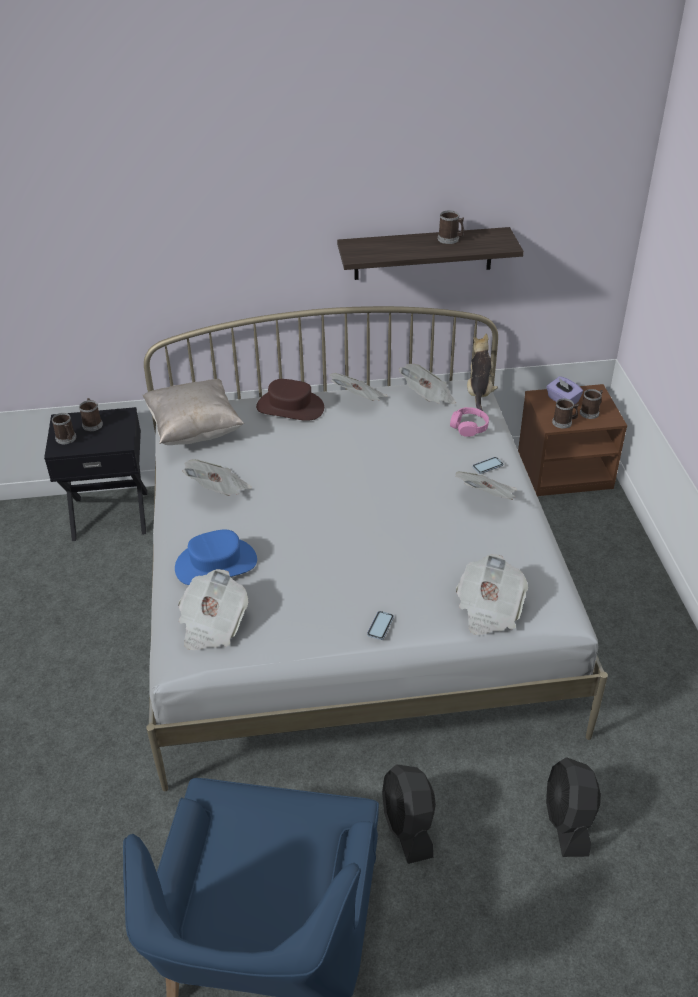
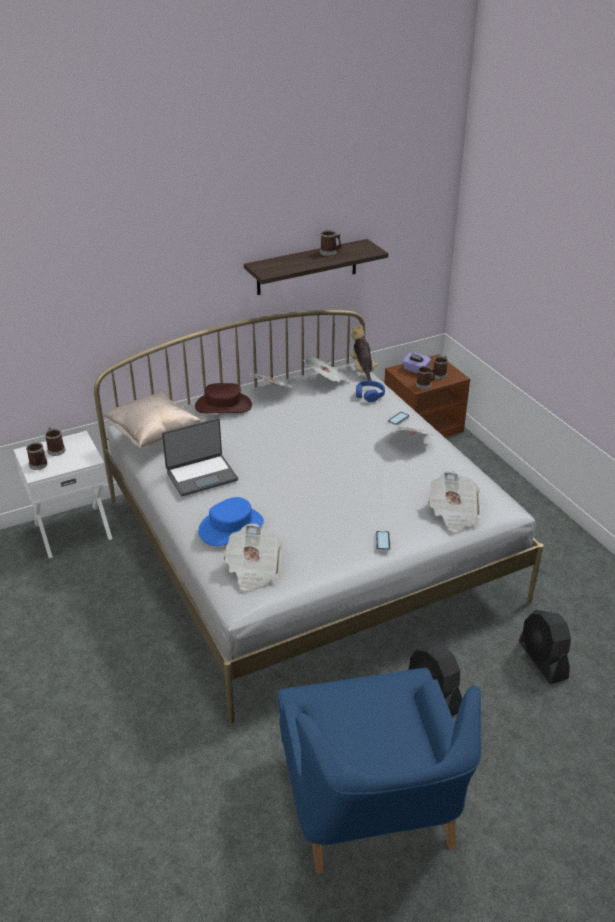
camera: 20 degrees left, 5 degrees down
black nightstand [44,407,147,541] -> white nightstand [14,431,112,558]
newspaper [182,459,252,496] -> laptop [162,418,238,496]
pink headphones [450,407,489,437] -> blue headphones [356,380,385,402]

